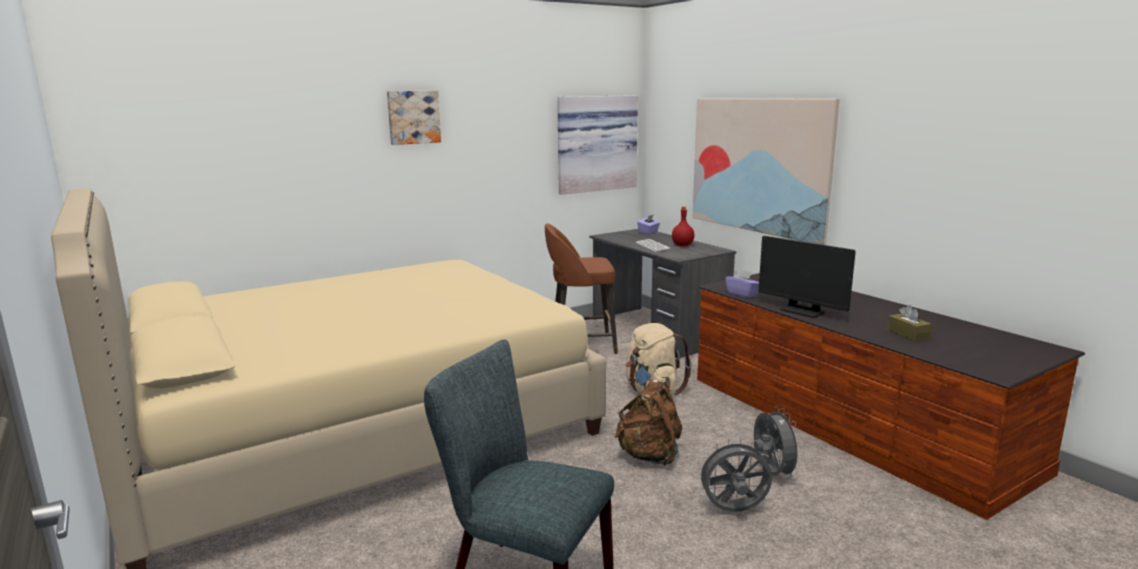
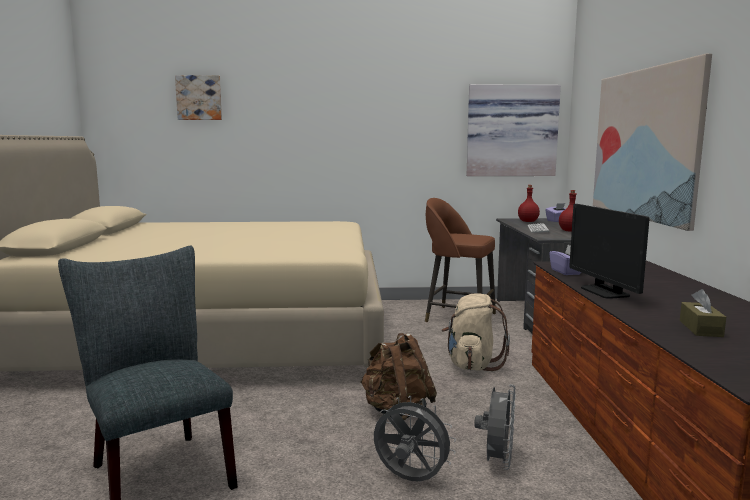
camera: 30 degrees right, 5 degrees down
picture [387,91,441,145] -> picture moved to [175,75,222,120]
none -> red bottle [518,185,540,222]

